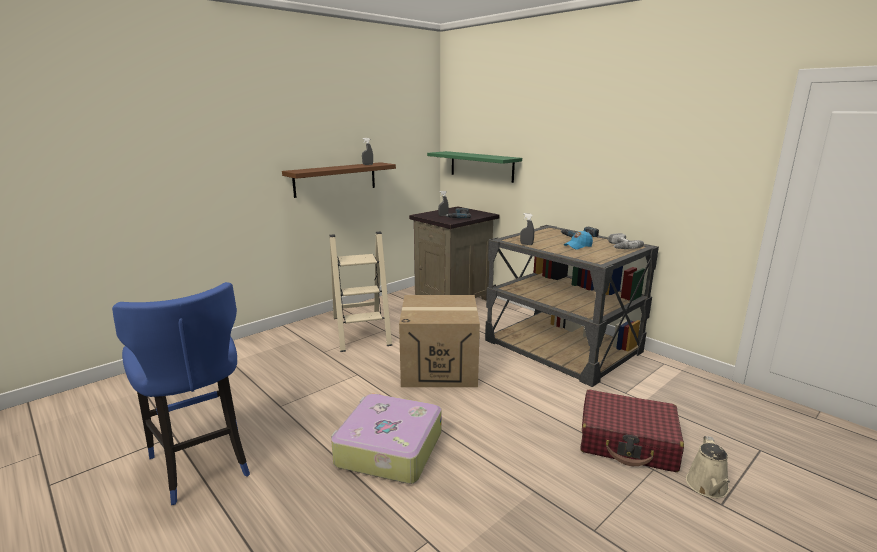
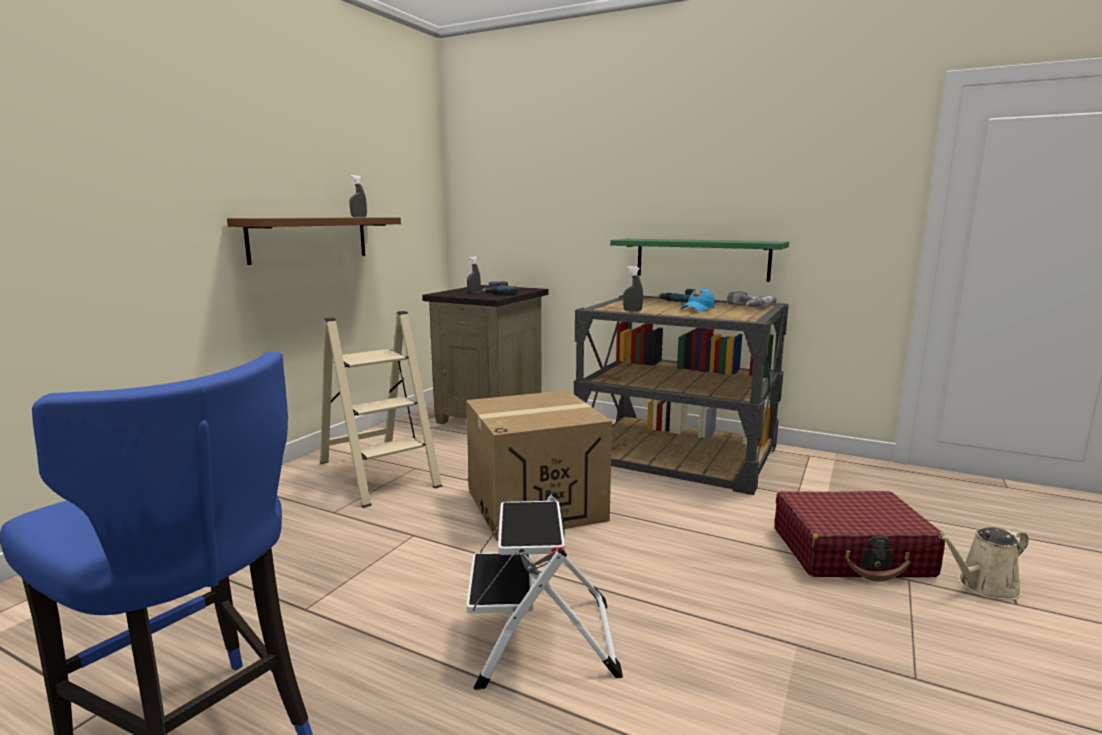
camera: 20 degrees left, 5 degrees down
suitcase [331,394,442,484] -> step ladder [466,492,623,690]
green shelf [427,151,522,183] -> green shelf moved to [610,239,789,282]
beige watering can [686,436,730,498] -> beige watering can turned 75 degrees clockwise [939,527,1029,600]

